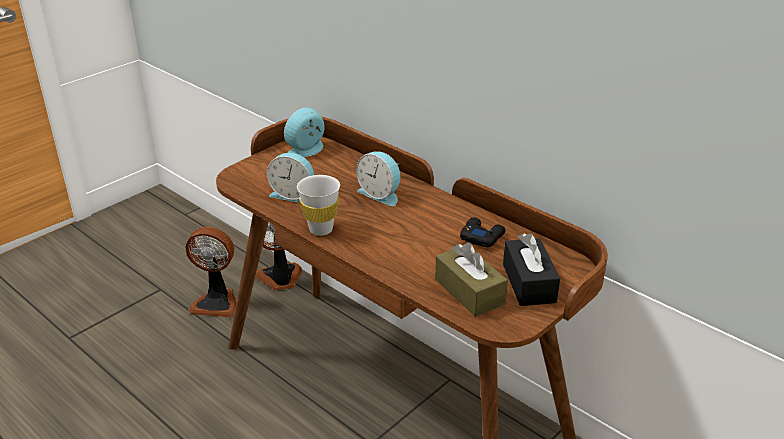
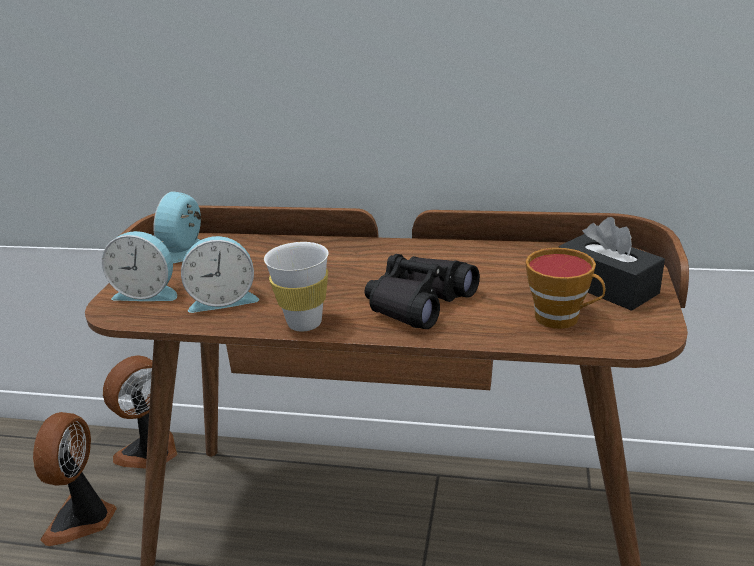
camera: 30 degrees left, 5 degrees down
fan [185,227,237,317] -> fan turned 120 degrees clockwise [33,412,117,546]
alarm clock [356,152,400,206] -> alarm clock moved to [102,231,177,301]
brown tissue box [435,243,508,317] -> cup [525,248,605,329]
black game controller [460,217,505,247] -> none
none -> black binoculars [365,254,480,329]

